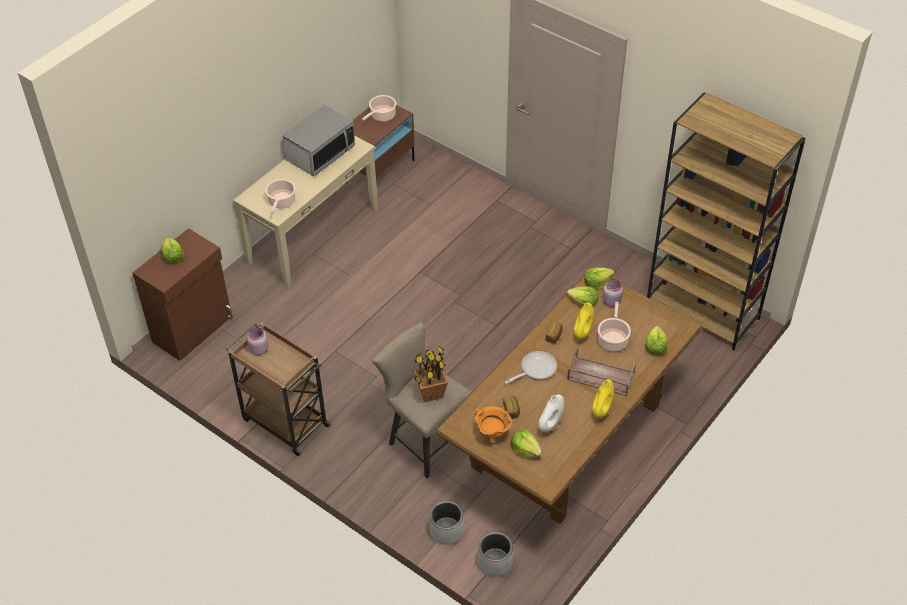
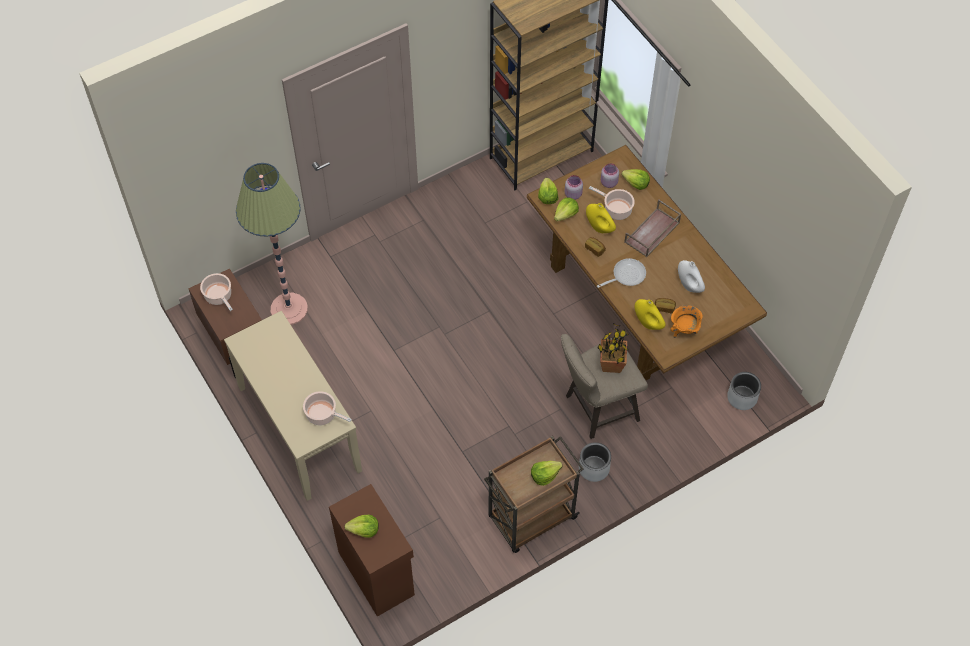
camera: 70 degrees left, 10 degrees up
pink jar [247,327,268,355] -> pink jar moved to [601,163,619,188]
microwave [282,104,355,176] -> none
grey planter [429,500,464,545] -> grey planter moved to [579,442,611,482]
frying pan [505,351,557,384] -> frying pan turned 75 degrees clockwise [597,258,646,288]
lettuce [511,430,542,457] -> lettuce moved to [531,461,563,486]
yellow vase [592,379,614,418] -> yellow vase moved to [635,299,666,330]
none -> floor lamp [236,163,308,325]

